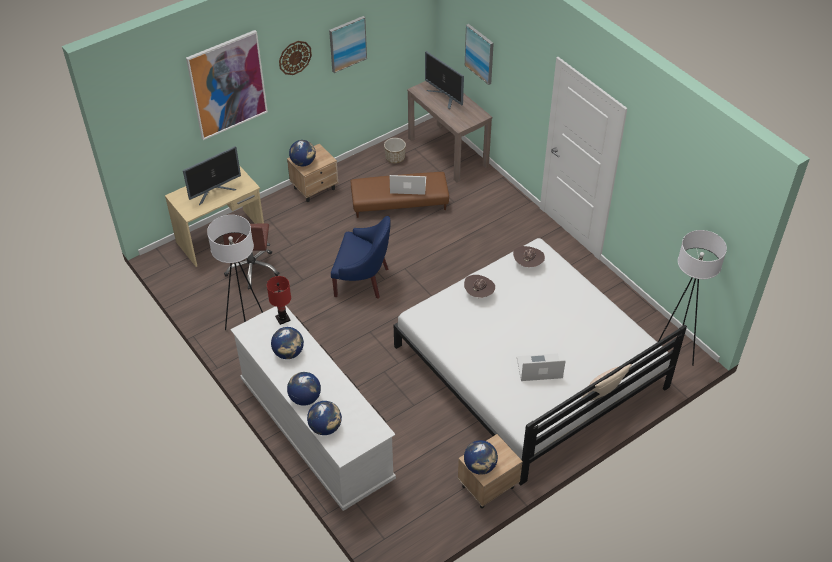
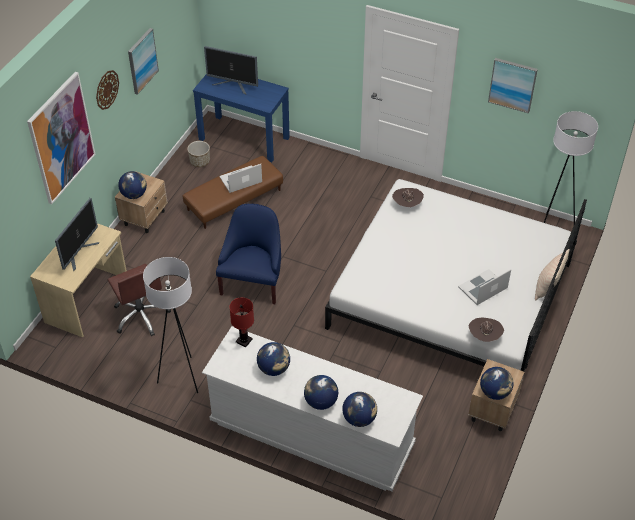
camera: 30 degrees left, 0 degrees up
blue armchair [331,216,390,299] -> blue armchair turned 60 degrees counterclockwise [216,204,281,304]
brown console table [407,81,492,183] -> blue console table [193,74,290,162]
brown hat [464,275,495,298] -> brown hat moved to [468,318,504,342]
picture [465,24,494,85] -> picture moved to [488,58,538,113]

